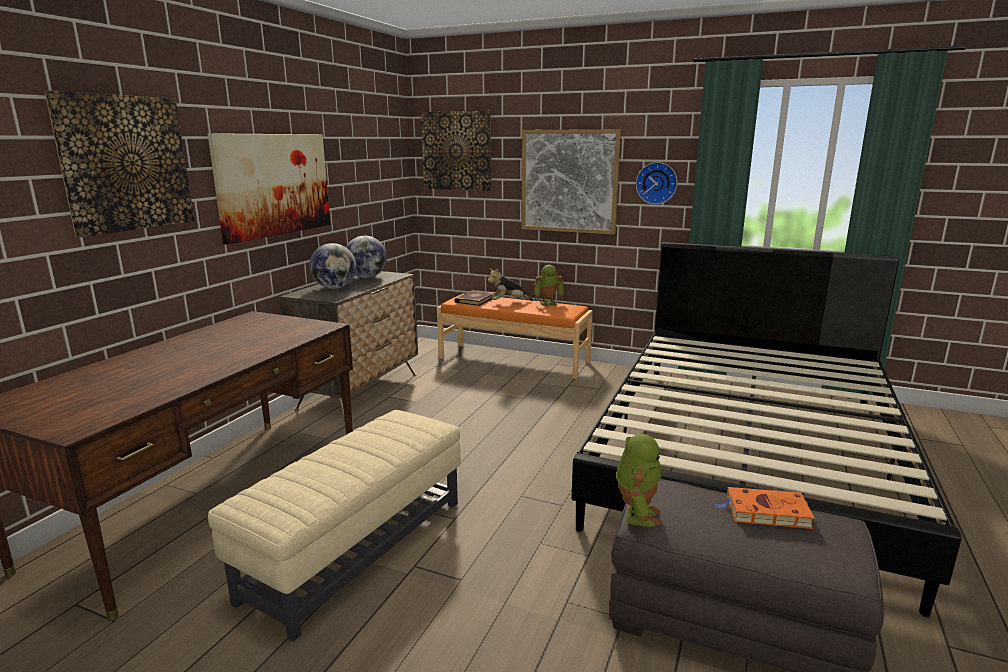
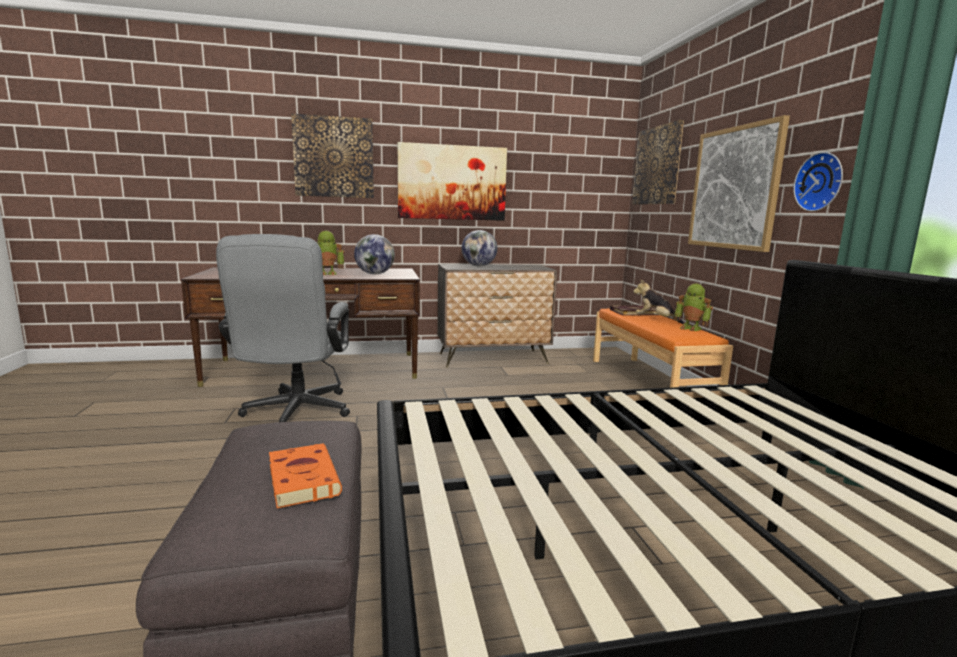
camera: 55 degrees right, 5 degrees down
beige ottoman [208,410,461,641] -> grey office chair [216,234,350,422]
globe [346,236,387,278] -> globe moved to [354,234,395,274]
toy robot [616,434,661,527] -> toy robot moved to [317,231,344,275]

